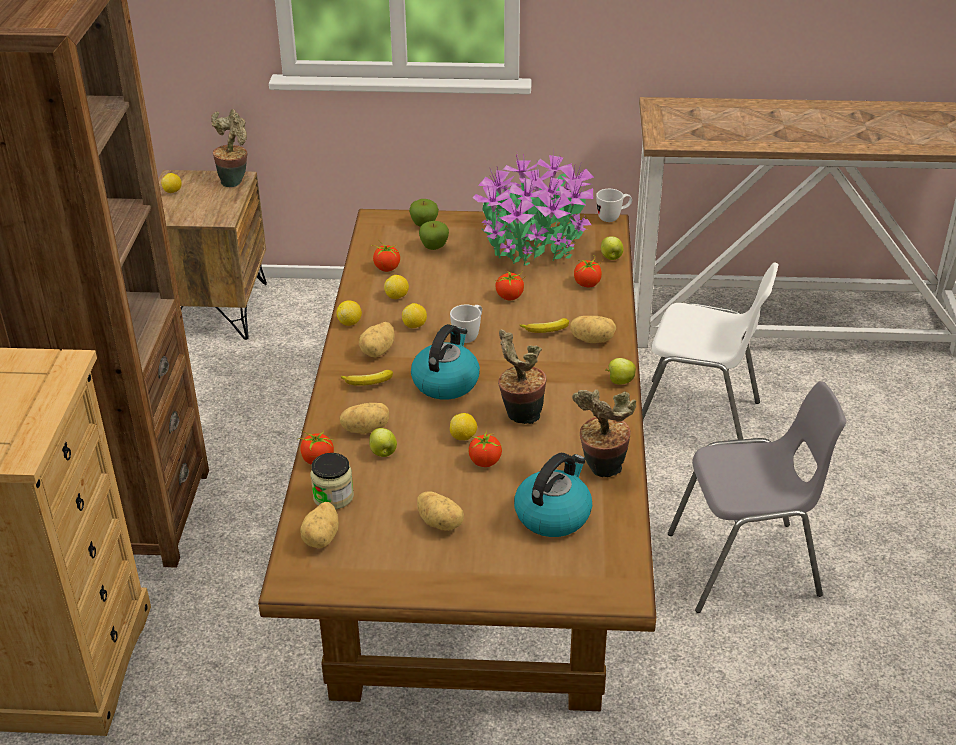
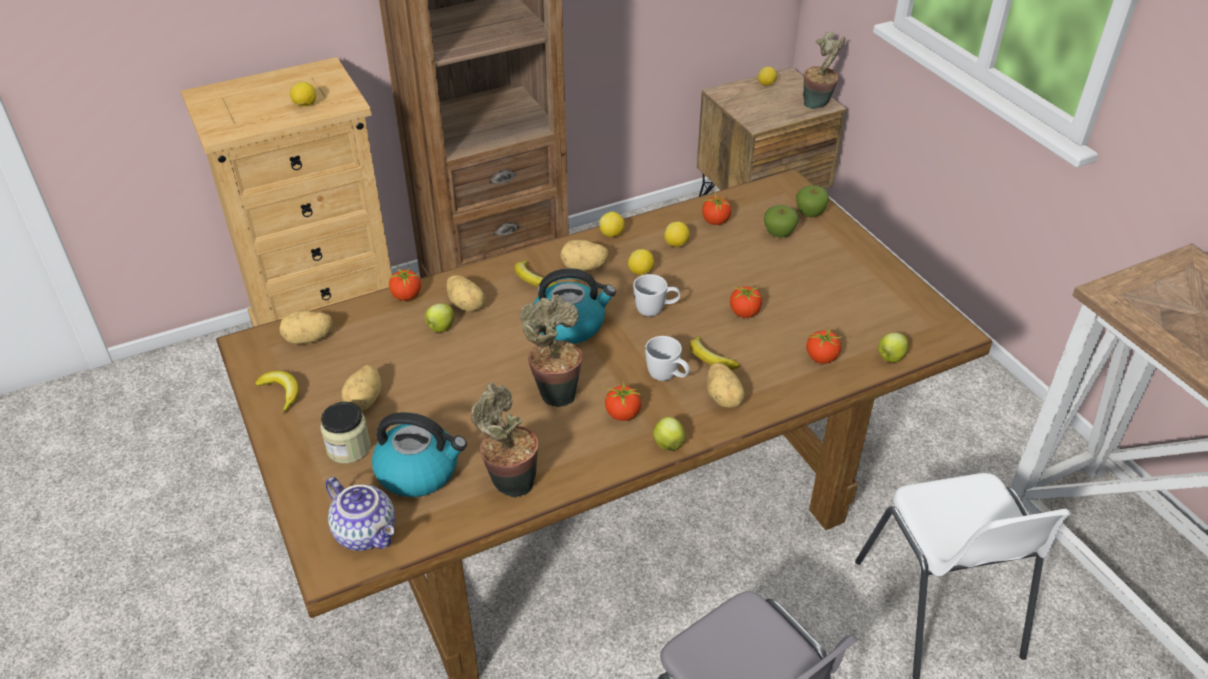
camera: 60 degrees right, 5 degrees up
jar [311,453,354,509] -> jar moved to [320,402,371,463]
lemon [450,413,477,440] -> lemon moved to [290,82,316,106]
tomato [468,431,502,467] -> tomato moved to [603,381,643,421]
potted plant [473,149,594,266] -> none
white mug [596,189,632,222] -> white mug moved to [645,336,690,381]
none -> banana [255,371,299,414]
none -> teapot [325,477,395,551]

